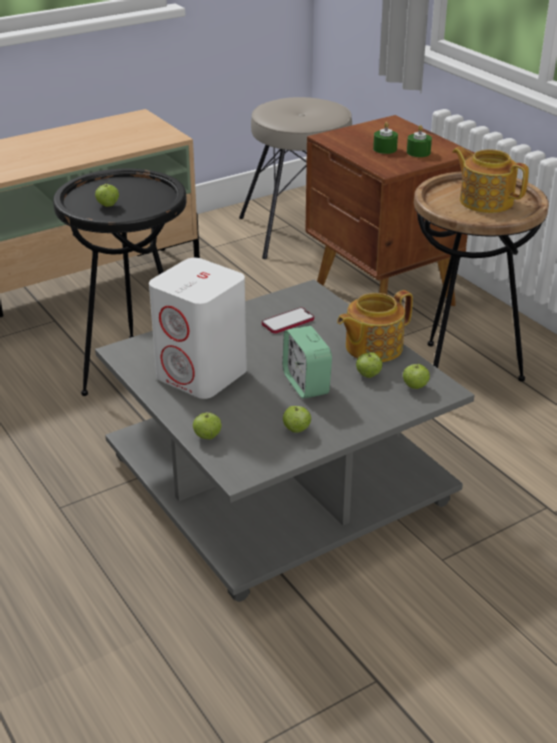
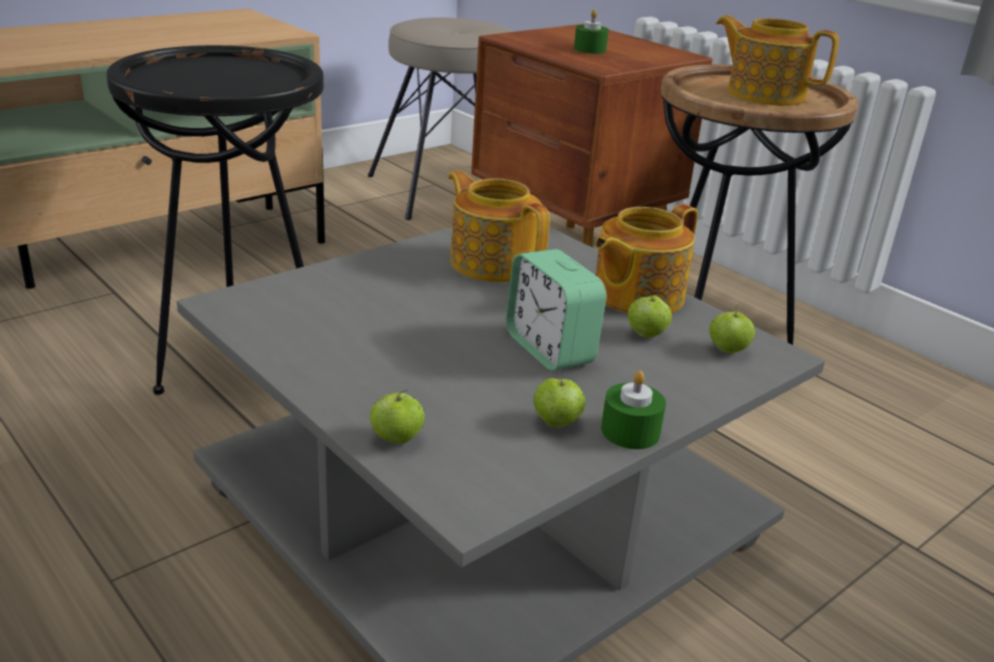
camera: 10 degrees left, 5 degrees down
apple [95,181,119,207] -> none
white speaker [149,258,247,399] -> none
phone [262,308,314,334] -> teapot [448,170,550,282]
green candle [407,125,432,157] -> green candle moved to [601,371,666,449]

